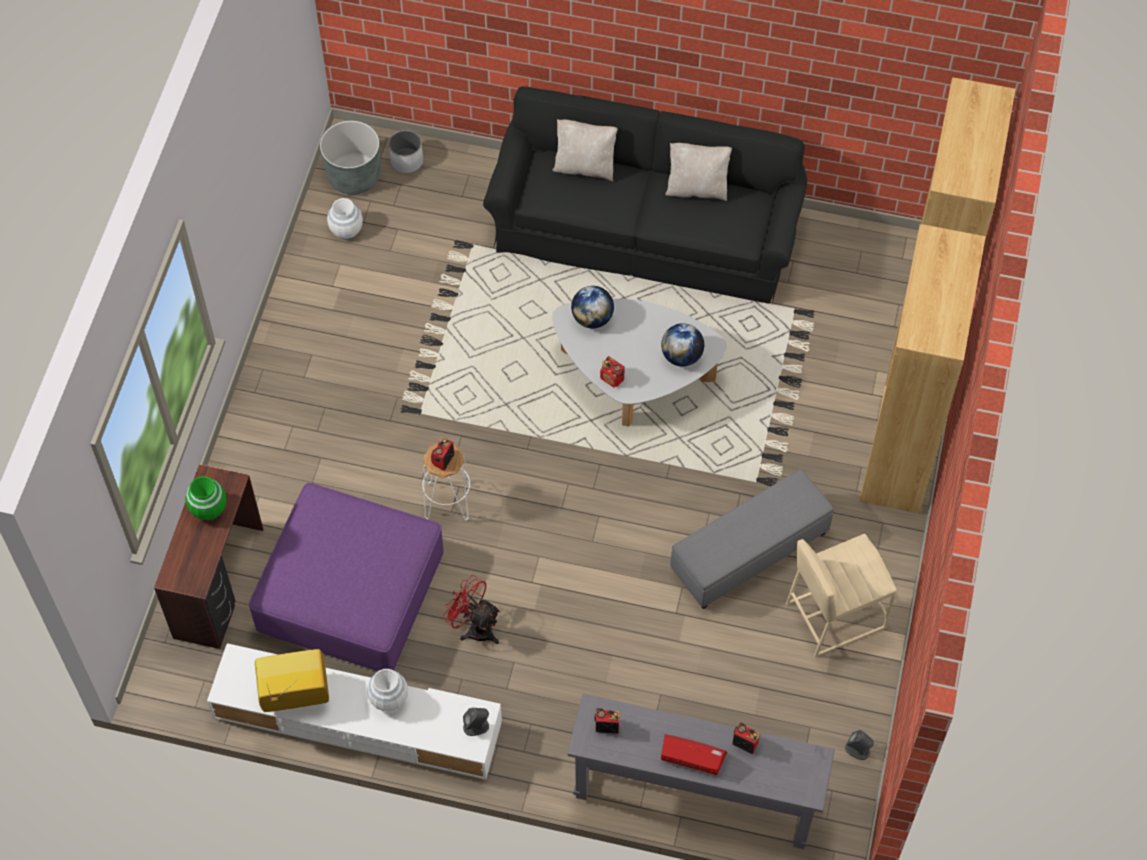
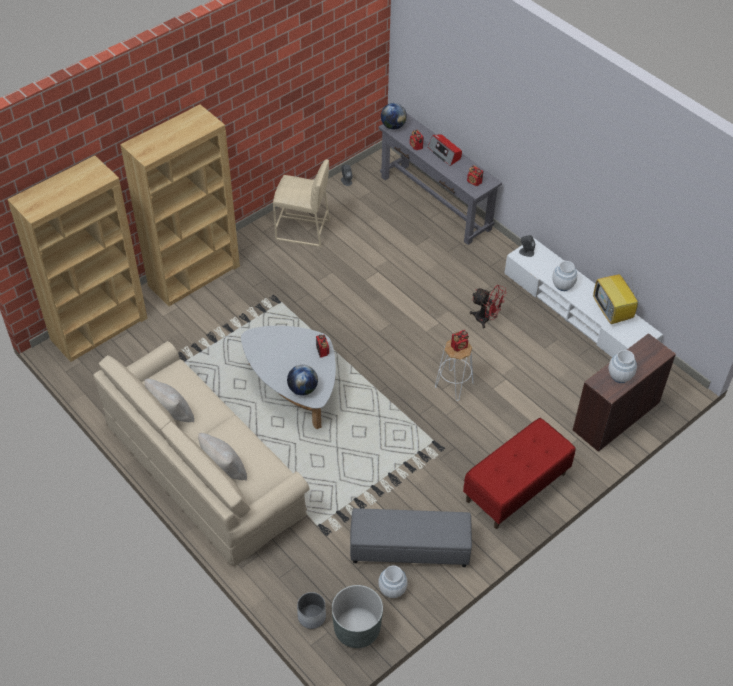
camera: 145 degrees left, 10 degrees down
green vase [185,476,227,520] -> white vase [608,350,637,383]
purple ottoman [249,483,443,671] -> none
television [255,649,329,712] -> television turned 45 degrees clockwise [593,274,640,324]
red fan [442,575,500,644] -> red fan turned 45 degrees counterclockwise [470,285,506,328]
black sofa [483,86,807,304] -> beige sofa [93,341,309,567]
globe [661,323,704,367] -> globe moved to [381,103,407,129]
grey ottoman [670,469,834,609] -> grey ottoman moved to [350,508,472,567]
none -> red bench [463,418,576,529]

